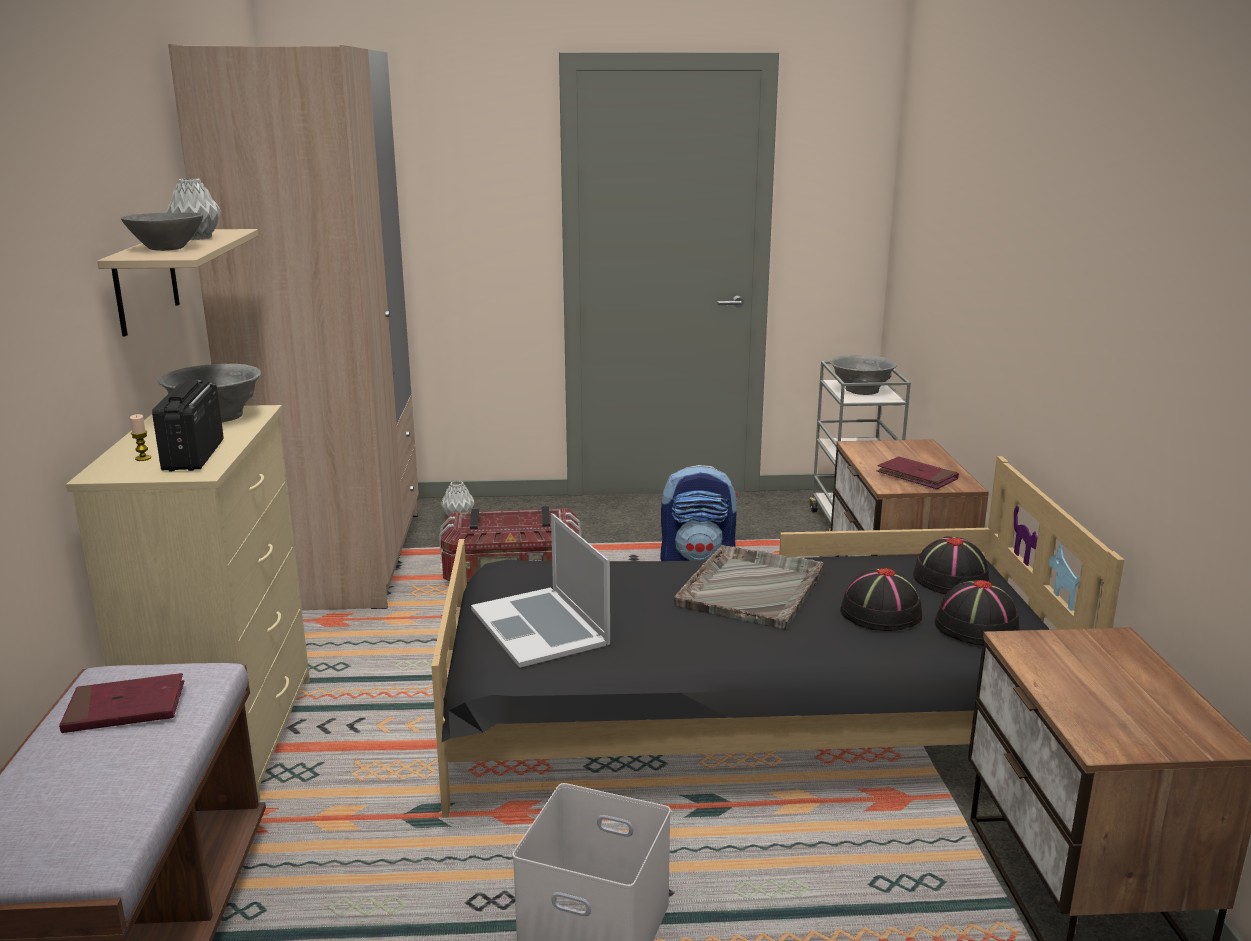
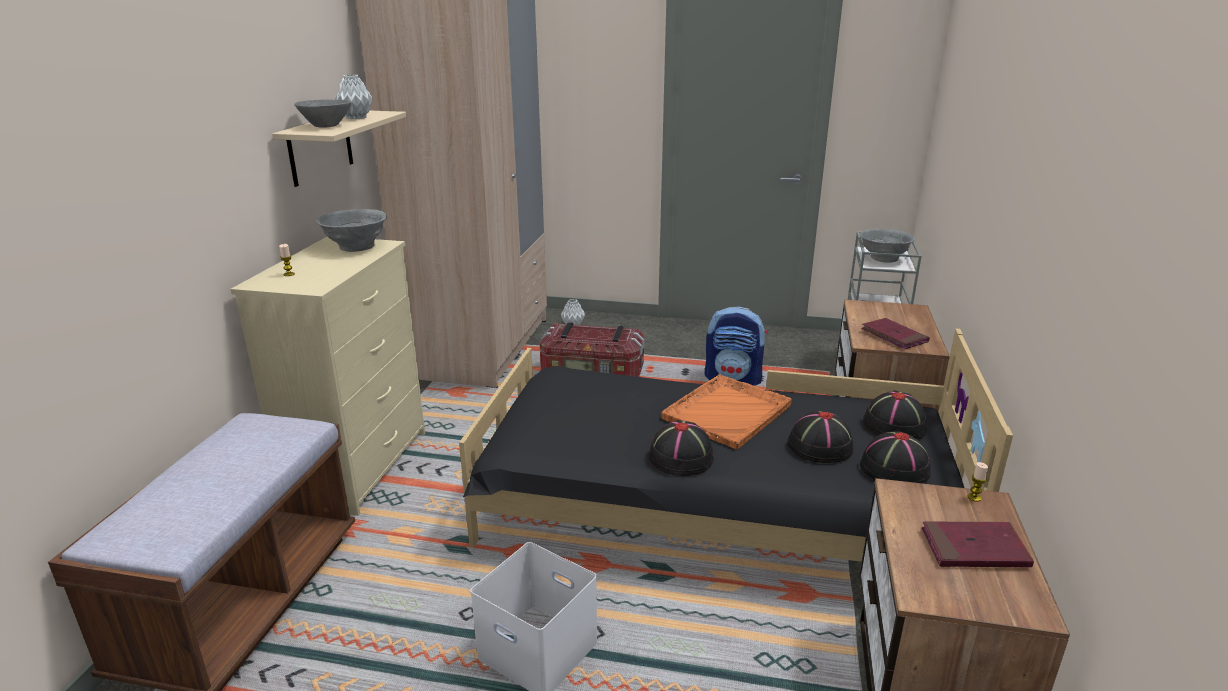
camera: 15 degrees right, 5 degrees up
red book [59,673,184,733] -> red book moved to [922,522,1034,567]
radio [152,380,223,471] -> none
laptop [471,513,610,668] -> none
grey tray [674,545,824,629] -> orange tray [661,374,792,449]
none -> black hat [649,420,714,476]
none -> candle [968,462,988,502]

